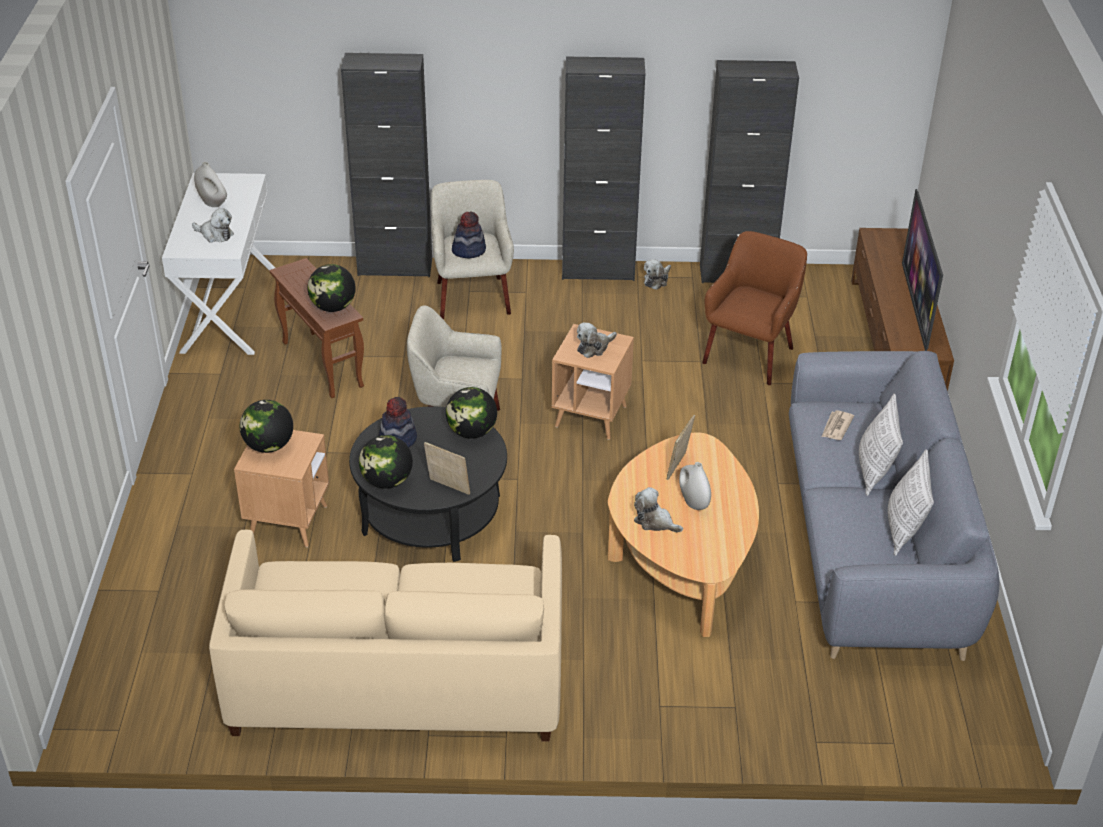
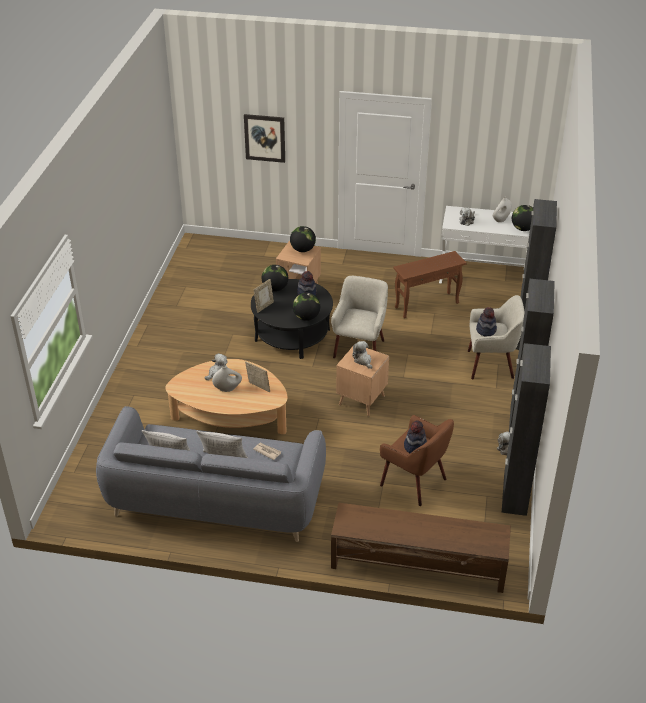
camera: 100 degrees right, 0 degrees up
beige sofa [209,530,562,742] -> none
globe [308,264,356,312] -> globe moved to [512,205,533,231]
television [902,189,943,351] -> none
none -> picture [244,114,285,163]
none -> hat [404,420,427,453]

